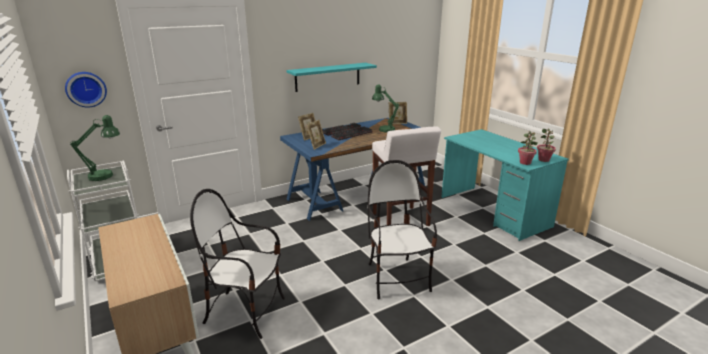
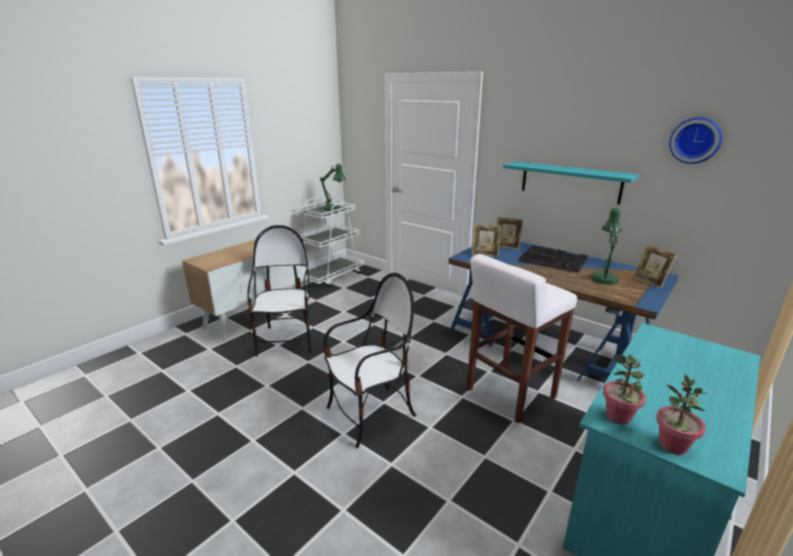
camera: 70 degrees right, 0 degrees up
wall clock [65,72,107,107] -> wall clock moved to [669,117,722,164]

